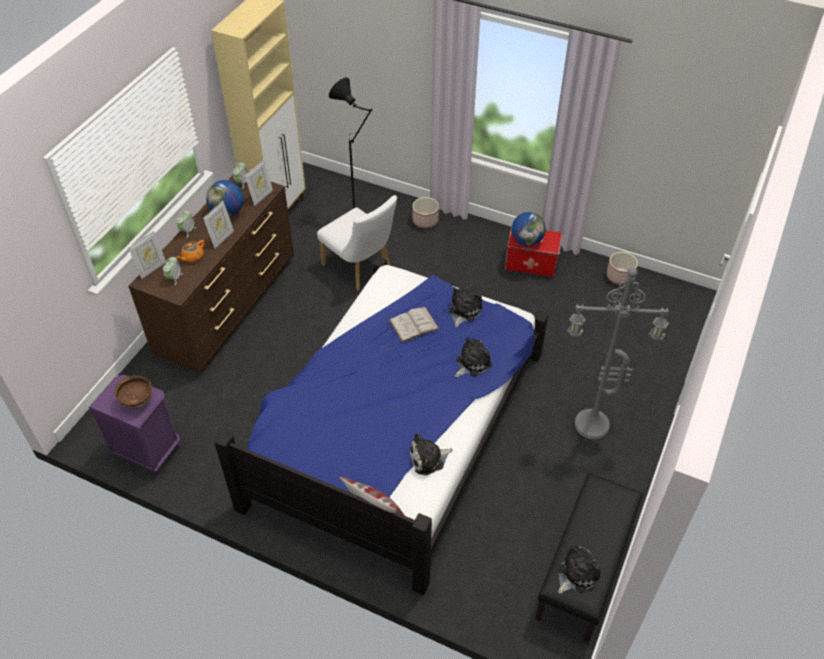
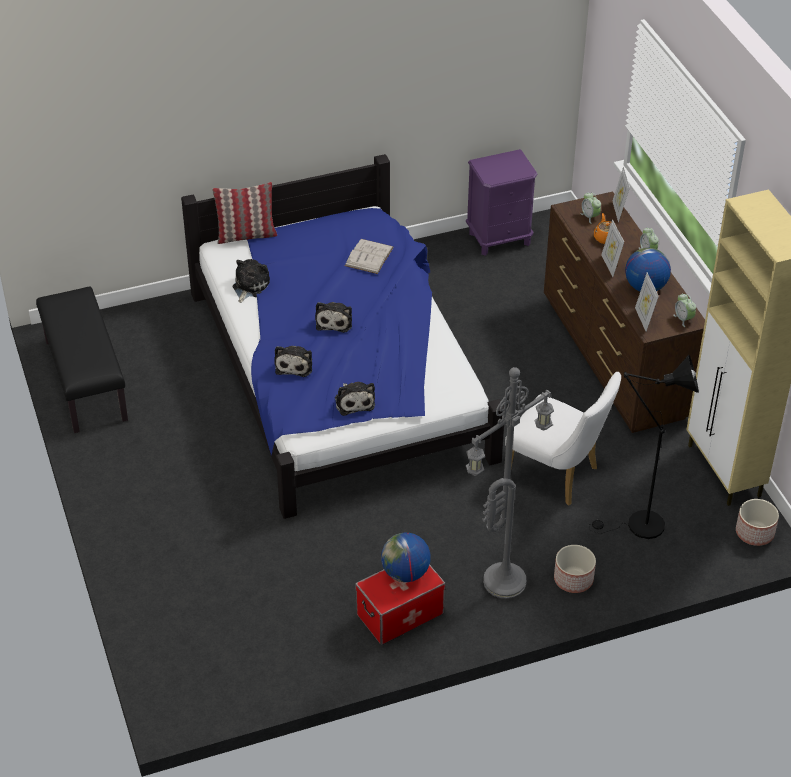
camera: 135 degrees right, 5 degrees down
brown bowl [114,375,152,409] -> none
white chair [317,195,397,291] -> white chair turned 150 degrees counterclockwise [505,372,621,506]
white book [389,307,439,342] -> white book moved to [345,239,394,274]
plush toy [558,545,601,594] -> plush toy moved to [315,302,352,333]
grey floor lamp [567,268,669,439] -> grey floor lamp moved to [466,367,554,599]
planter [606,252,638,285] -> planter moved to [736,499,779,546]

